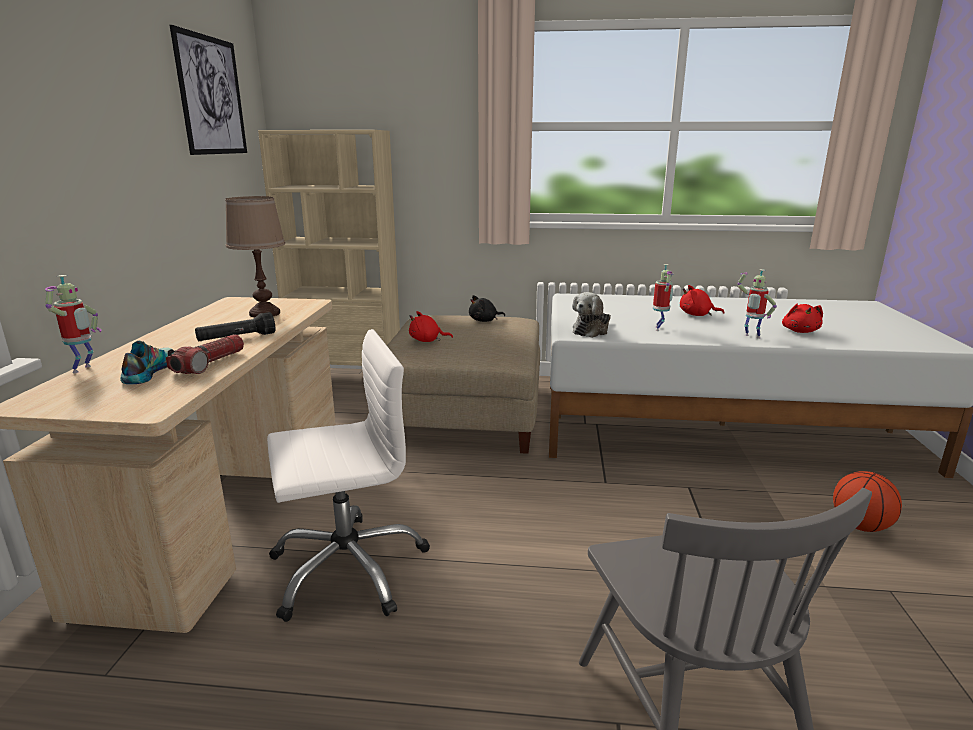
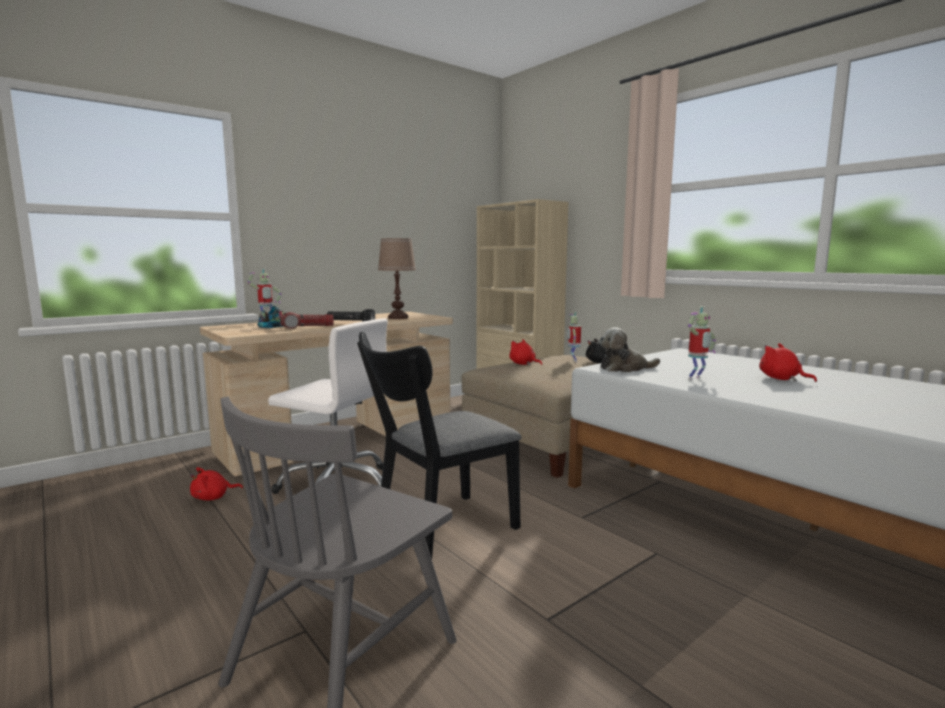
camera: 45 degrees right, 10 degrees down
picture [170,25,247,155] -> none
toy robot [737,269,777,339] -> toy robot moved to [567,312,581,362]
red plush toy [782,304,823,333] -> red plush toy moved to [190,467,243,501]
basketball [833,471,902,532] -> none
none -> black chair [357,332,521,559]

